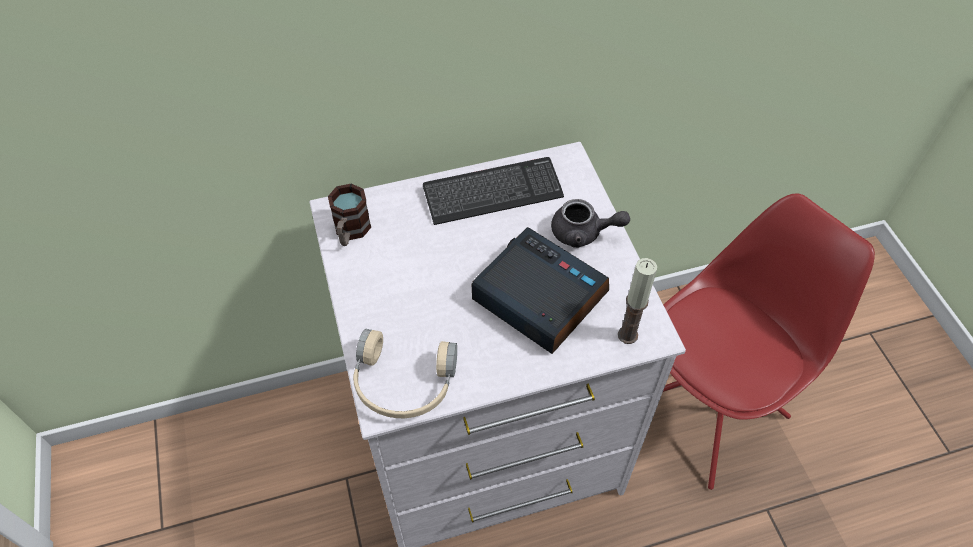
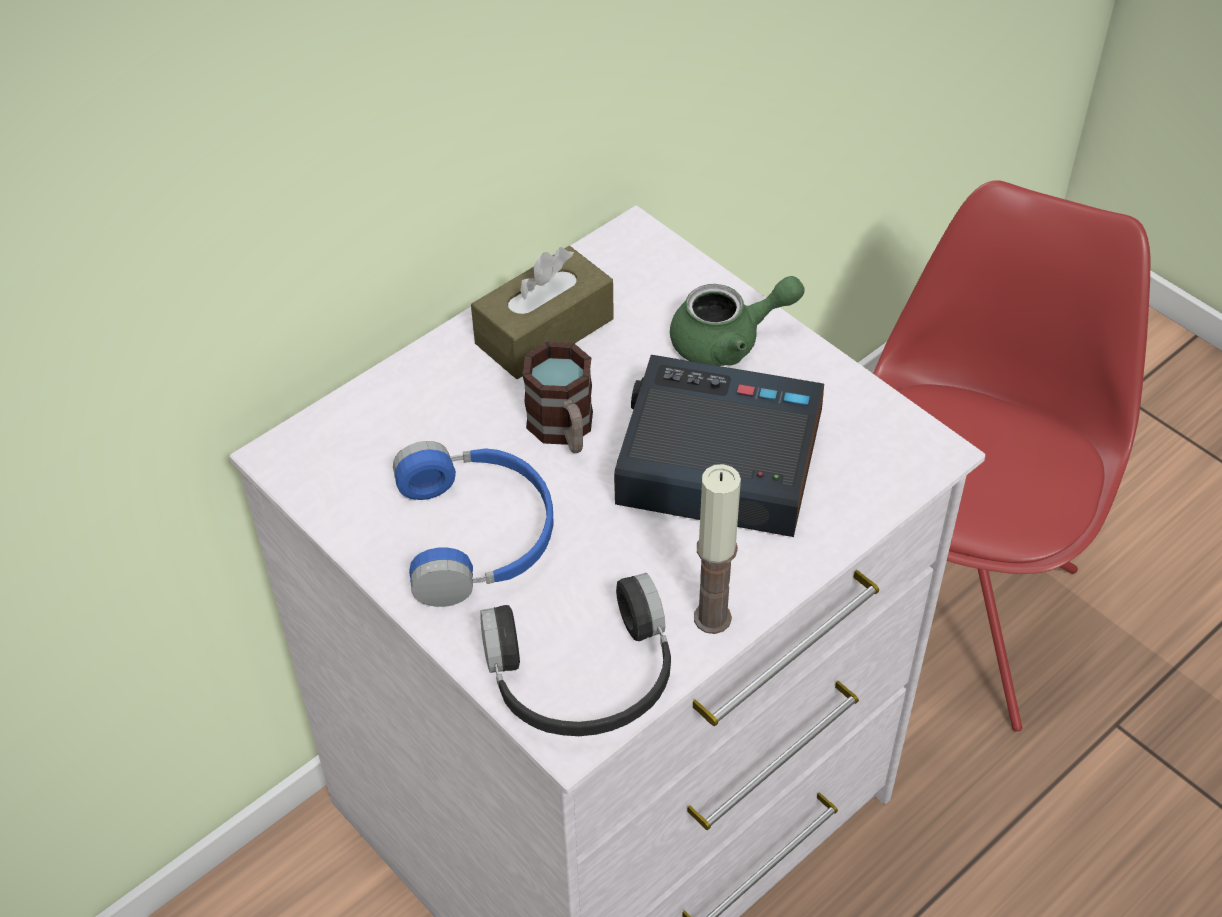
camera: 25 degrees left, 5 degrees down
mug [328,183,371,246] -> mug moved to [522,342,593,453]
beige headphones [353,329,457,418] -> black headphones [480,573,671,736]
keyboard [423,157,564,225] -> brown tissue box [471,246,614,379]
grey teapot [551,199,630,248] -> green teapot [670,276,805,366]
candle [618,258,657,344] -> candle moved to [694,464,741,634]
none -> blue headphones [393,441,554,607]

